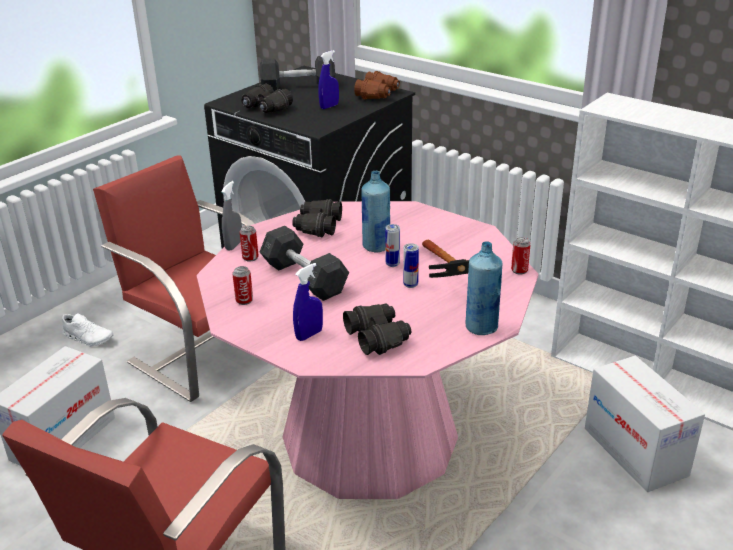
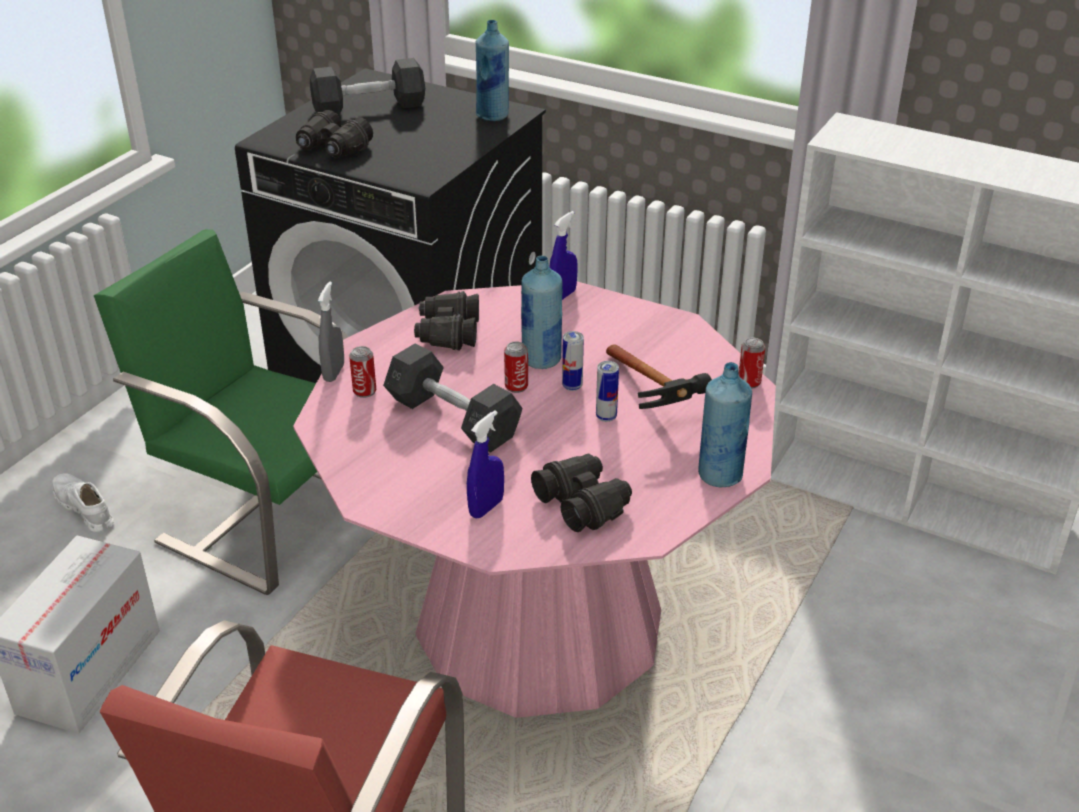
camera: 10 degrees left, 5 degrees up
white shoe [62,313,114,346] -> white shoe turned 150 degrees counterclockwise [52,473,114,532]
red chair [93,155,255,402] -> green chair [94,229,349,595]
can [232,266,253,305] -> can moved to [504,342,528,393]
blue spray bottle [318,50,339,109] -> blue spray bottle moved to [549,211,578,300]
brown binoculars [354,71,400,99] -> blue bottle [476,20,509,121]
cardboard box [585,356,705,492] -> none

